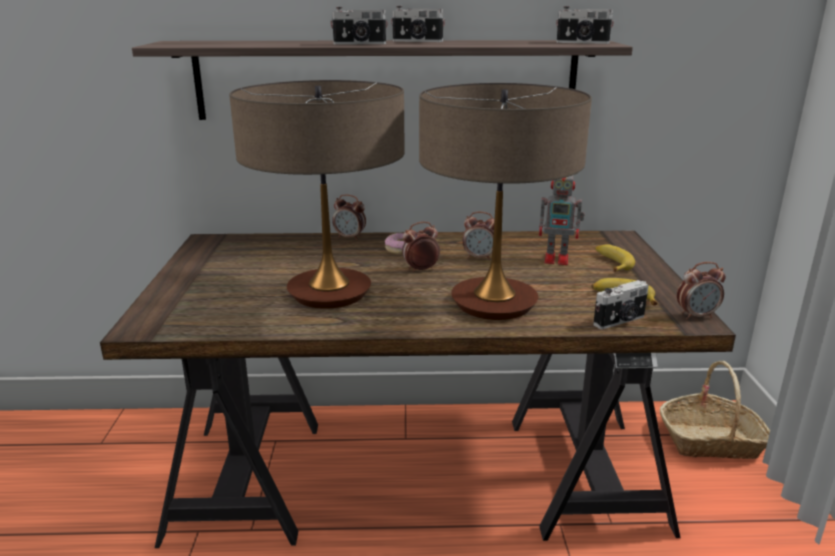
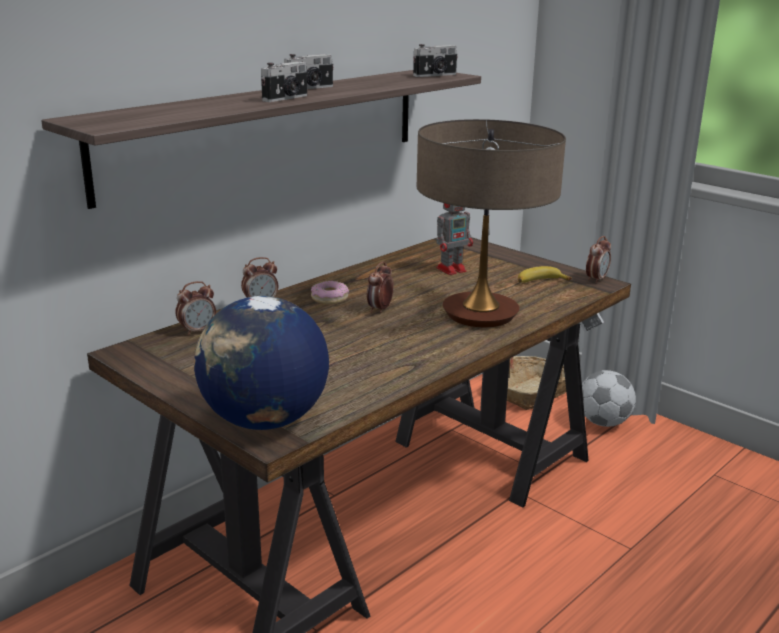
camera: 45 degrees left, 0 degrees up
table lamp [229,80,405,309] -> none
alarm clock [463,212,494,260] -> alarm clock moved to [175,281,216,335]
camera [593,280,649,329] -> none
banana [595,244,635,272] -> none
none -> globe [194,296,329,430]
none -> football [582,370,636,427]

